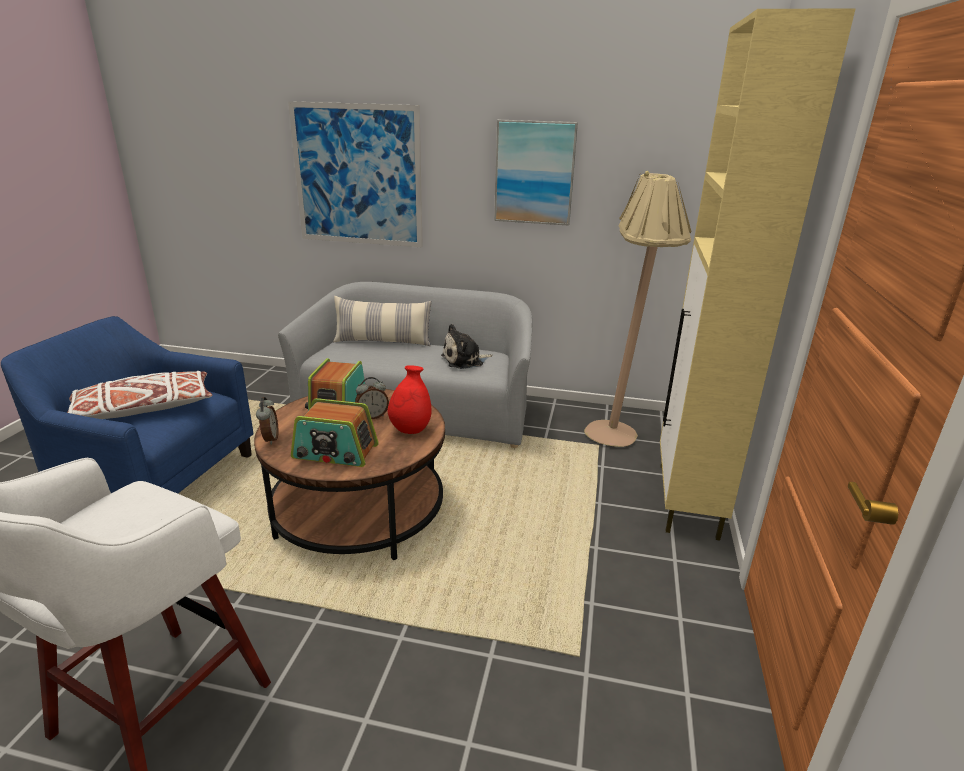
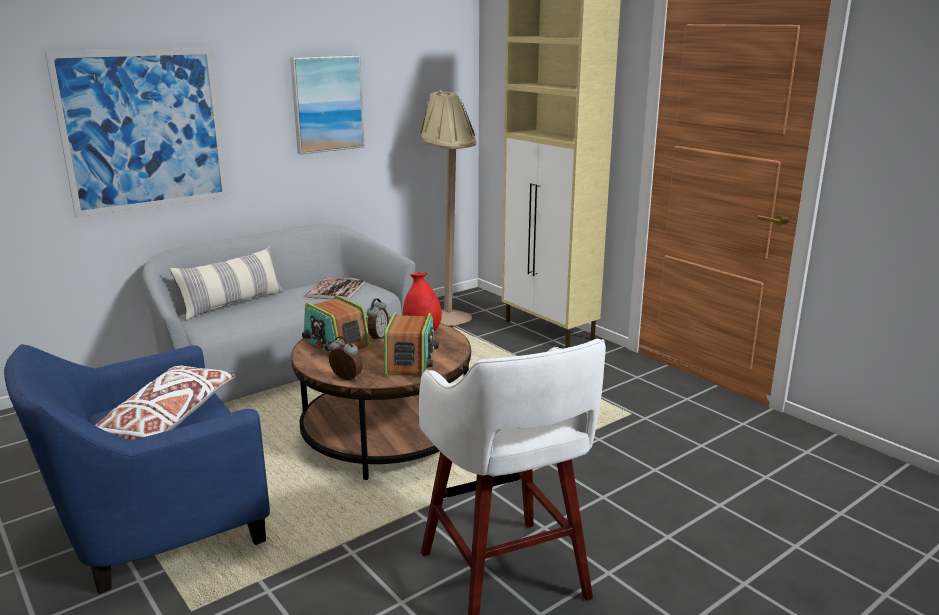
camera: 50 degrees left, 5 degrees down
radio [291,398,378,467] -> radio turned 45 degrees counterclockwise [384,312,439,376]
plush toy [441,324,493,369] -> book [305,278,365,300]

